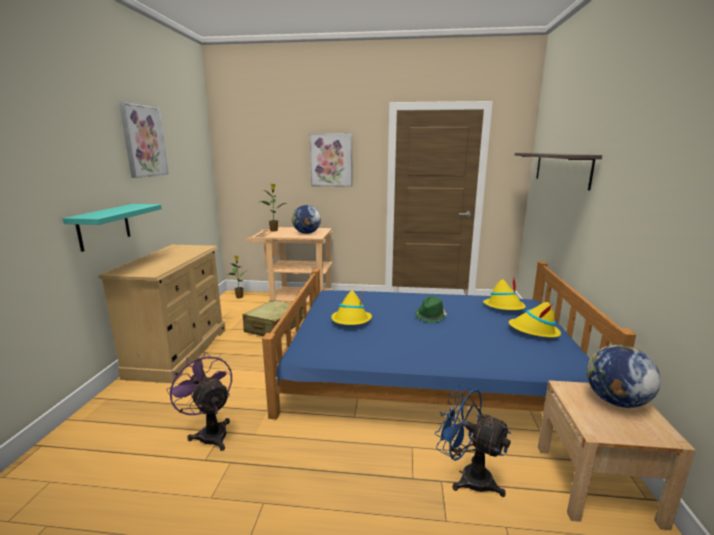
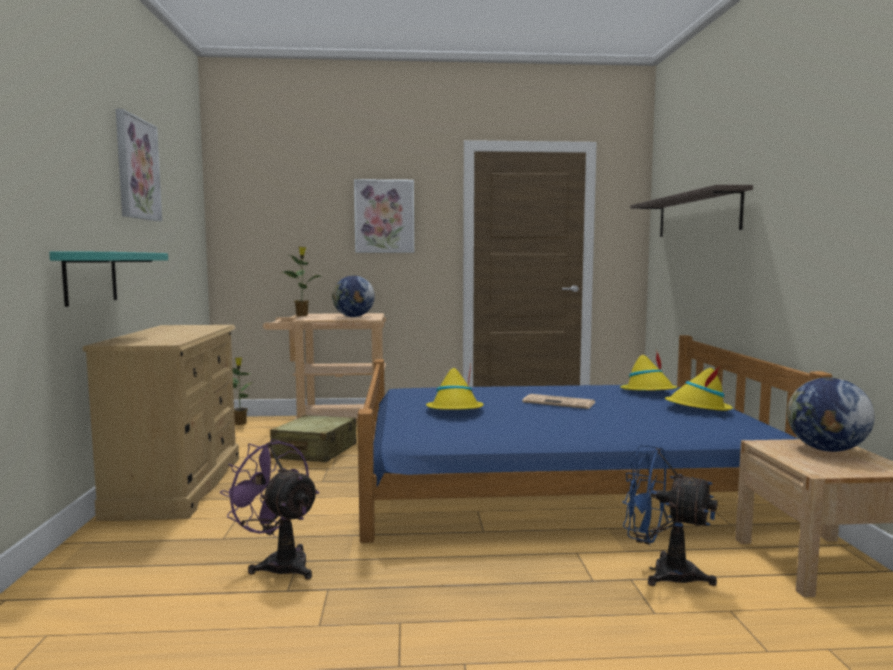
camera: 10 degrees left, 10 degrees down
green hat [415,296,447,323] -> newspaper [522,394,595,409]

